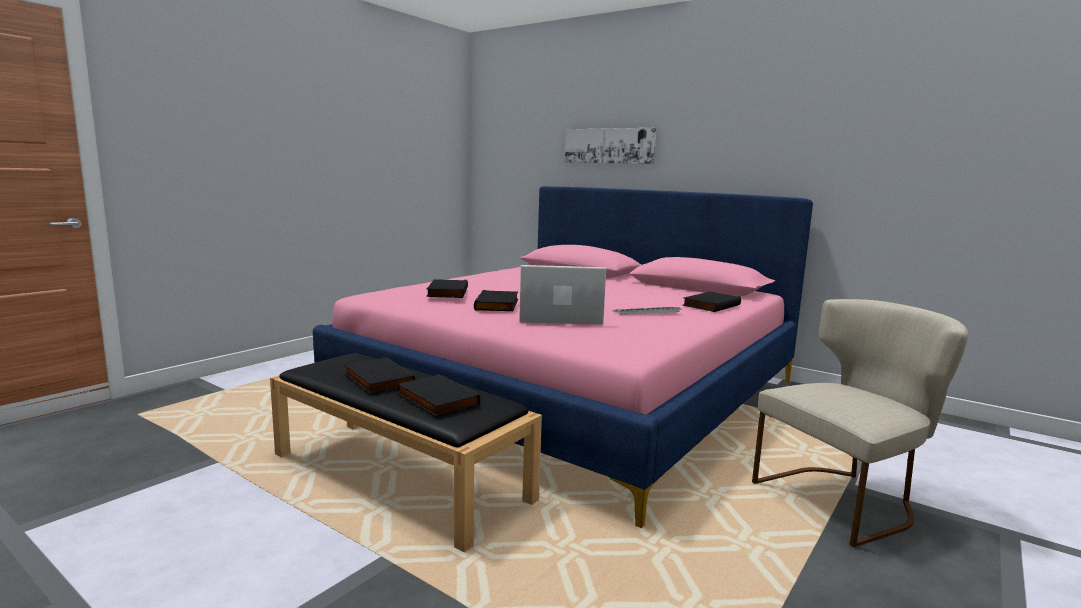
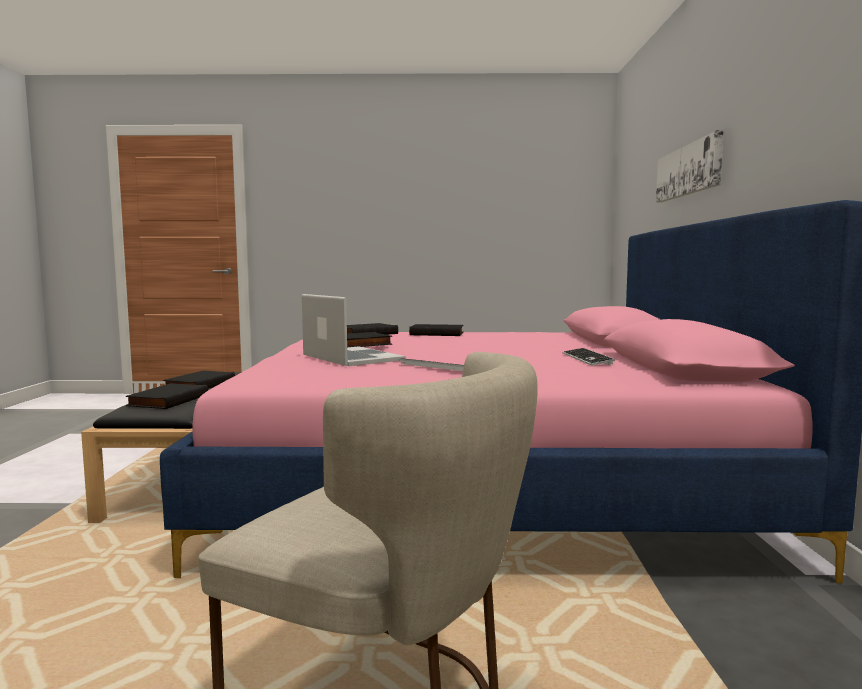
camera: 55 degrees right, 5 degrees down
black book [682,292,741,312] -> black book moved to [409,324,464,336]
none -> keyboard [563,348,615,366]

